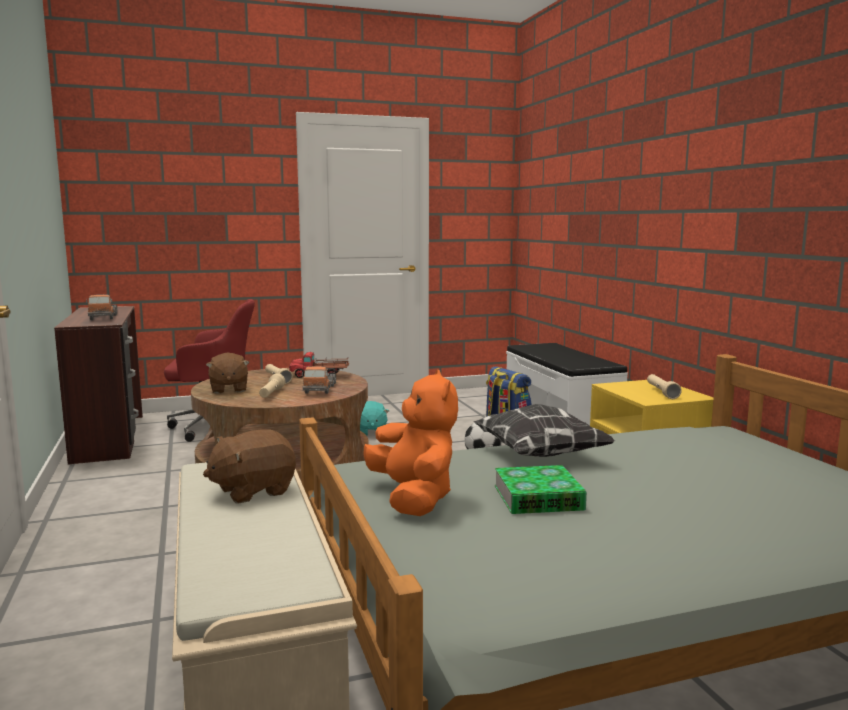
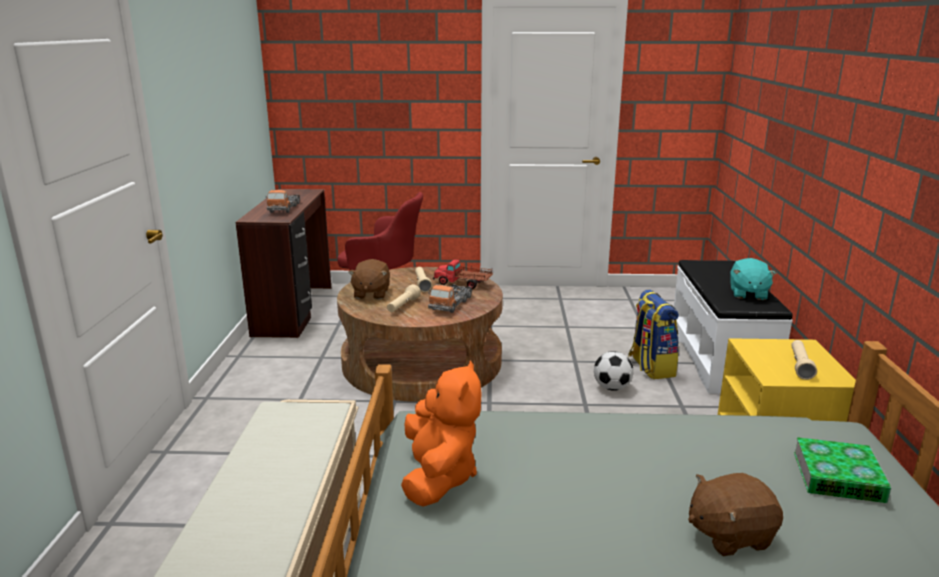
camera: 20 degrees right, 10 degrees up
brown plush toy [203,429,296,503] -> brown plush toy moved to [688,473,783,556]
turquoise plush toy [360,401,389,436] -> turquoise plush toy moved to [731,258,777,300]
pillow [473,404,615,457] -> none
book [495,465,587,514] -> book moved to [794,437,891,503]

